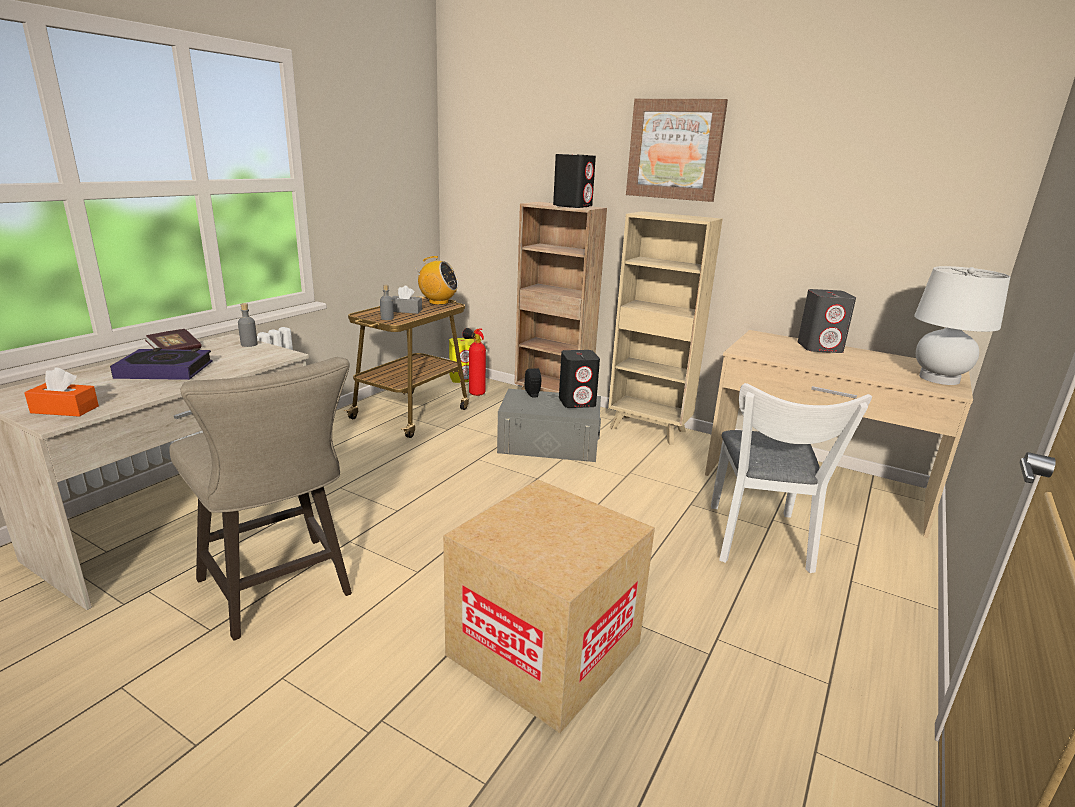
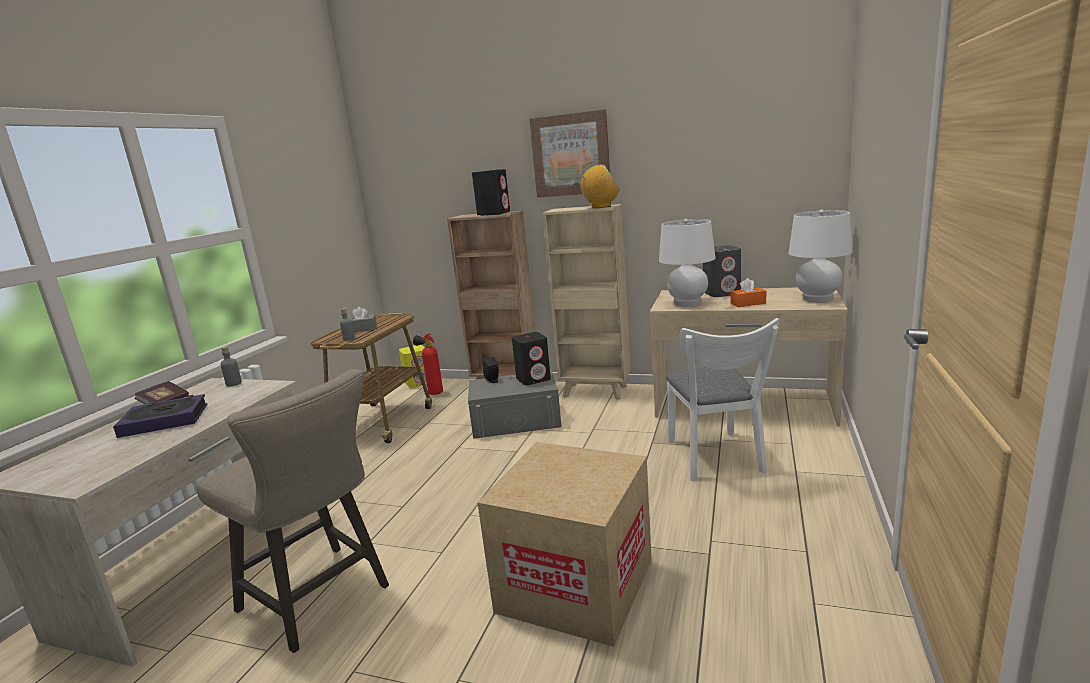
camera: 10 degrees left, 5 degrees down
orange tissue box [24,368,99,417] -> orange tissue box moved to [731,278,766,307]
radio [415,256,459,305] -> radio moved to [580,160,620,208]
none -> white table lamp [659,219,716,307]

